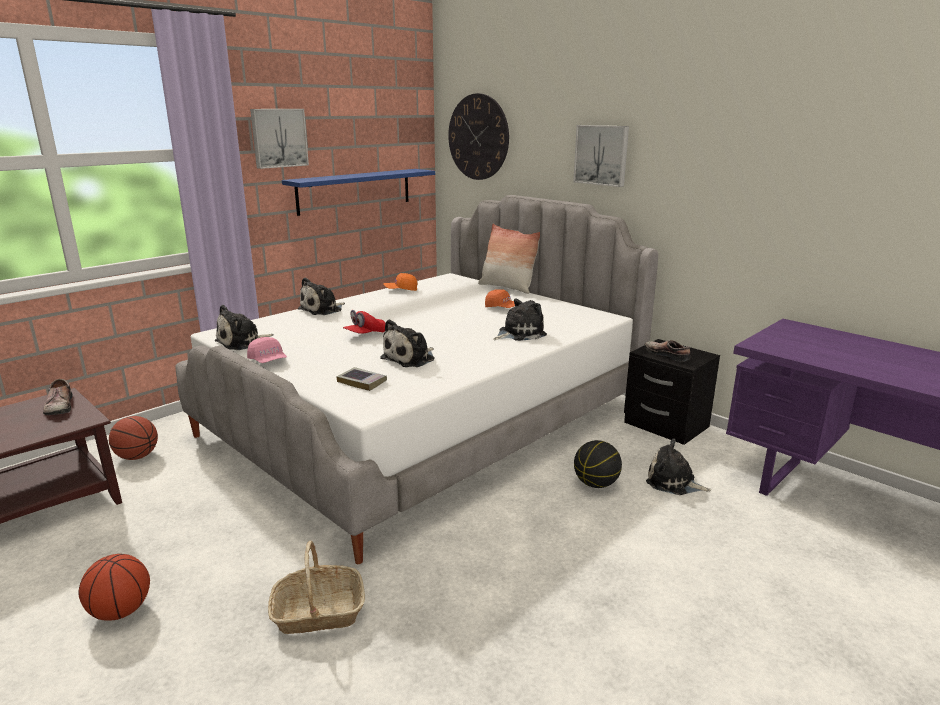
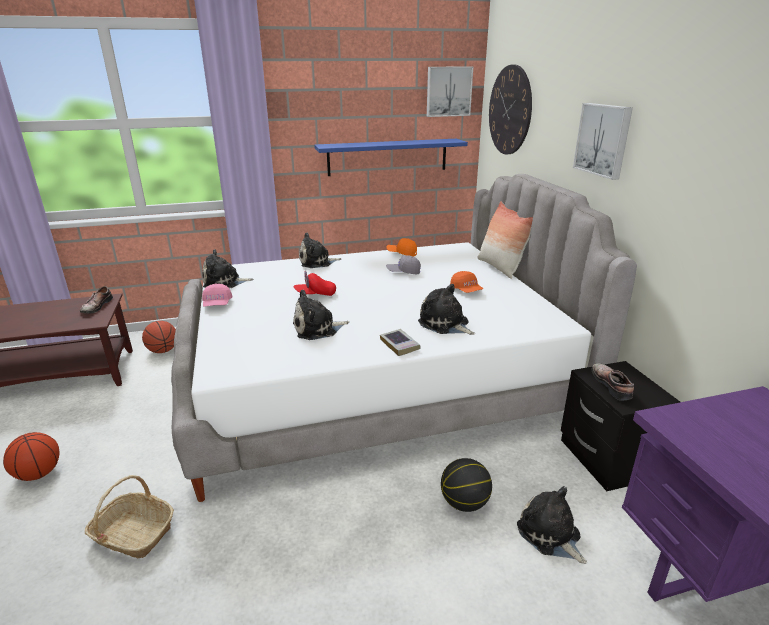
camera: 30 degrees right, 5 degrees up
picture [250,109,309,169] -> picture moved to [427,66,473,117]
book [336,367,387,391] -> book moved to [380,329,420,356]
plush toy [493,298,547,341] -> plush toy turned 135 degrees counterclockwise [418,284,475,335]
none -> grey cap [386,255,421,274]

